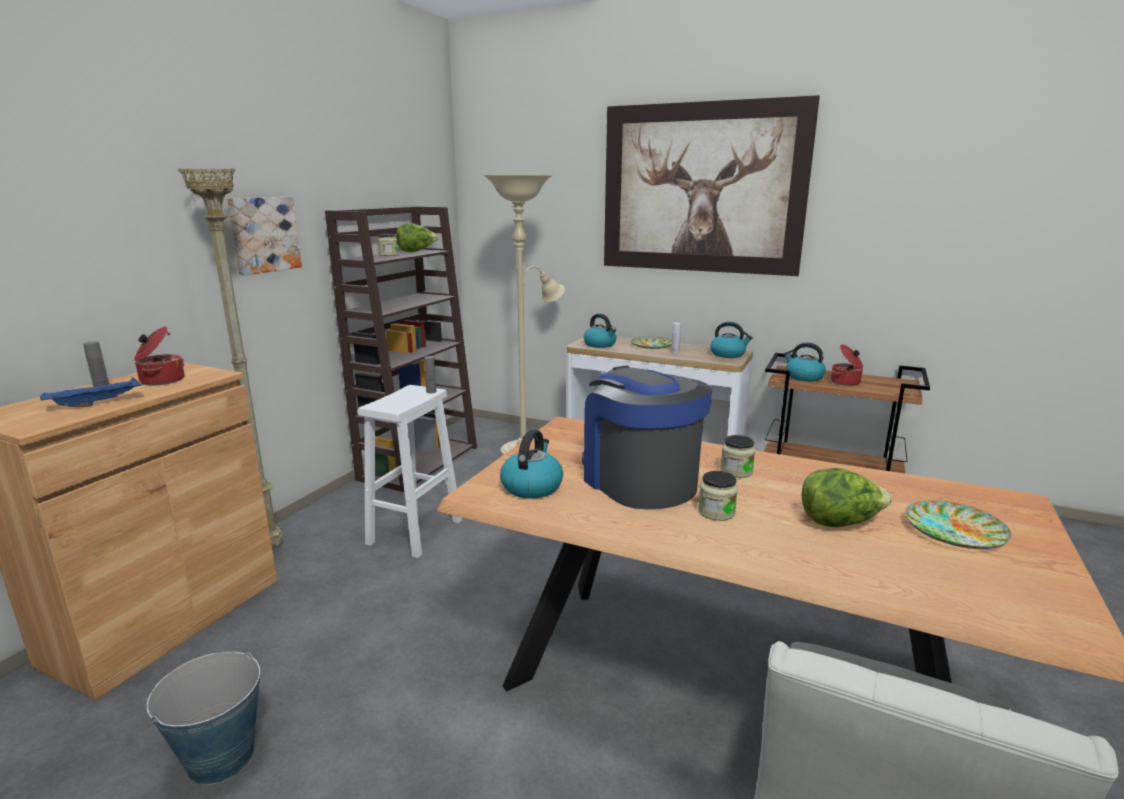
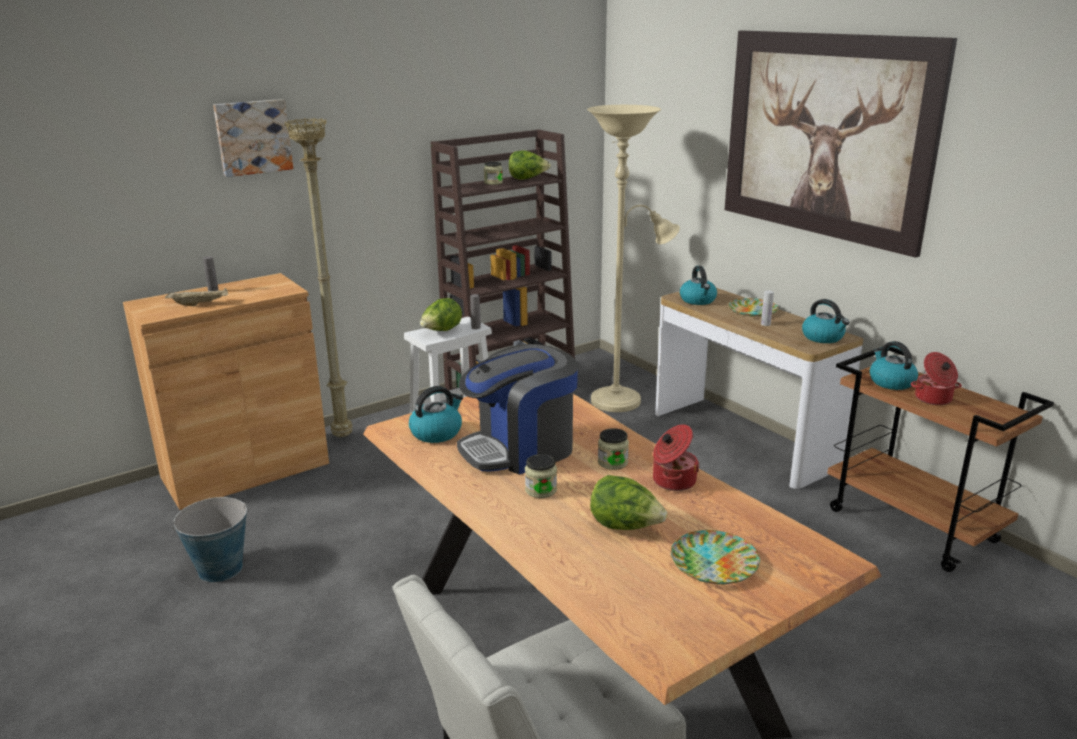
camera: 30 degrees right, 5 degrees up
blue tray [40,377,141,407] -> beige tray [165,288,228,306]
cooking pot [134,326,185,385] -> cooking pot moved to [653,424,699,491]
picture [227,197,302,275] -> picture moved to [213,99,293,177]
coffee machine [582,366,712,509] -> coffee machine turned 120 degrees counterclockwise [457,344,578,474]
none -> lettuce [420,298,462,331]

